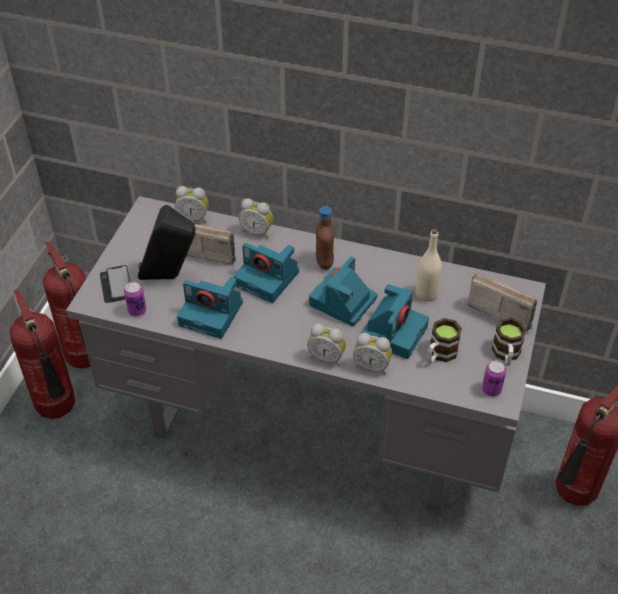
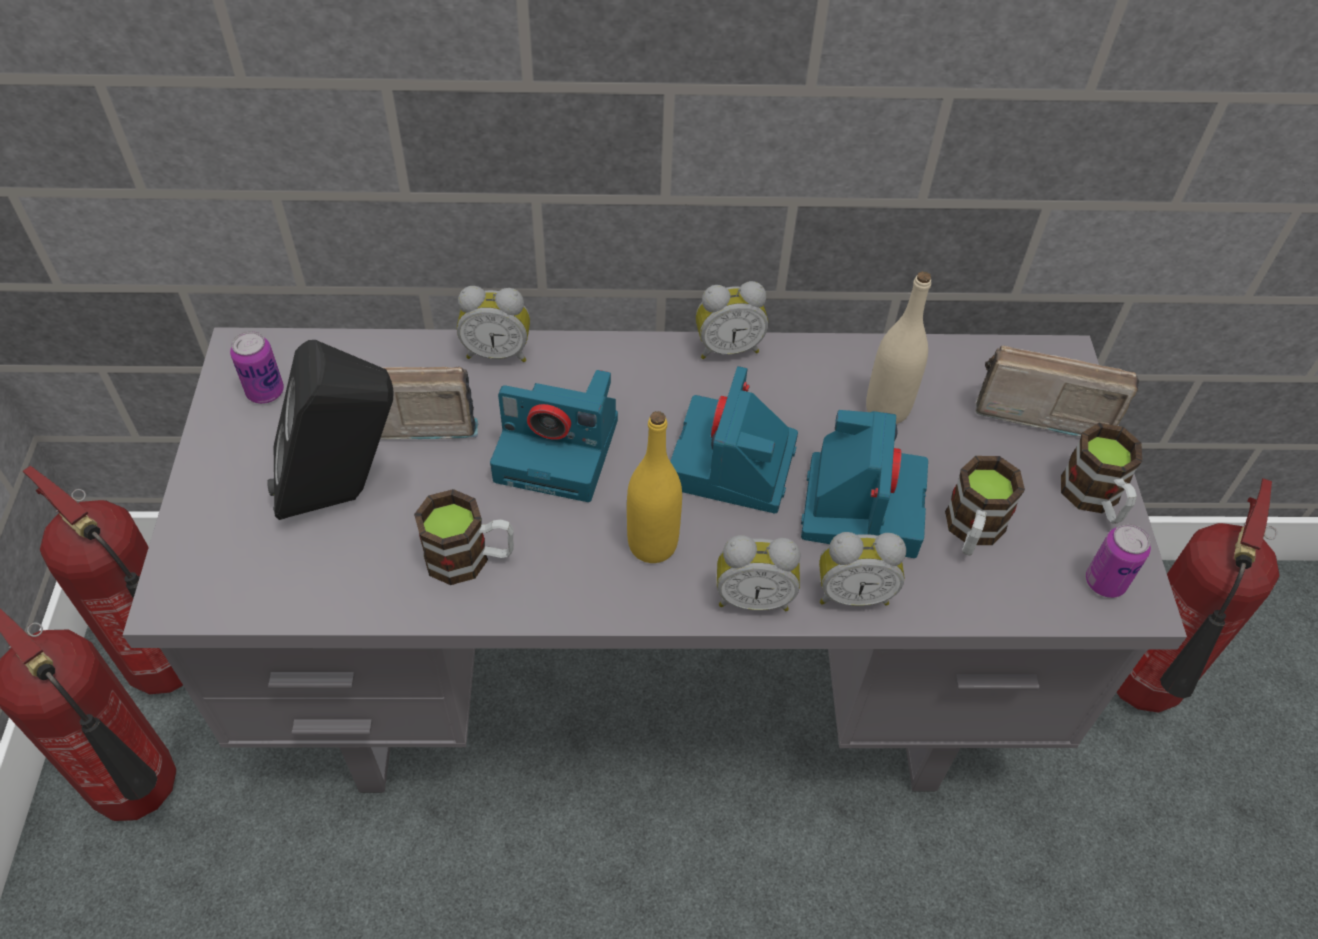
camera: 20 degrees left, 5 degrees up
phone [100,265,130,303] -> none
can [124,281,146,317] -> can moved to [230,331,284,404]
alarm clock [175,186,209,223] -> alarm clock moved to [696,281,768,359]
camera [177,277,243,339] -> mug [414,489,514,585]
brown bottle [316,206,334,270] -> none
none -> yellow bottle [627,411,682,563]

